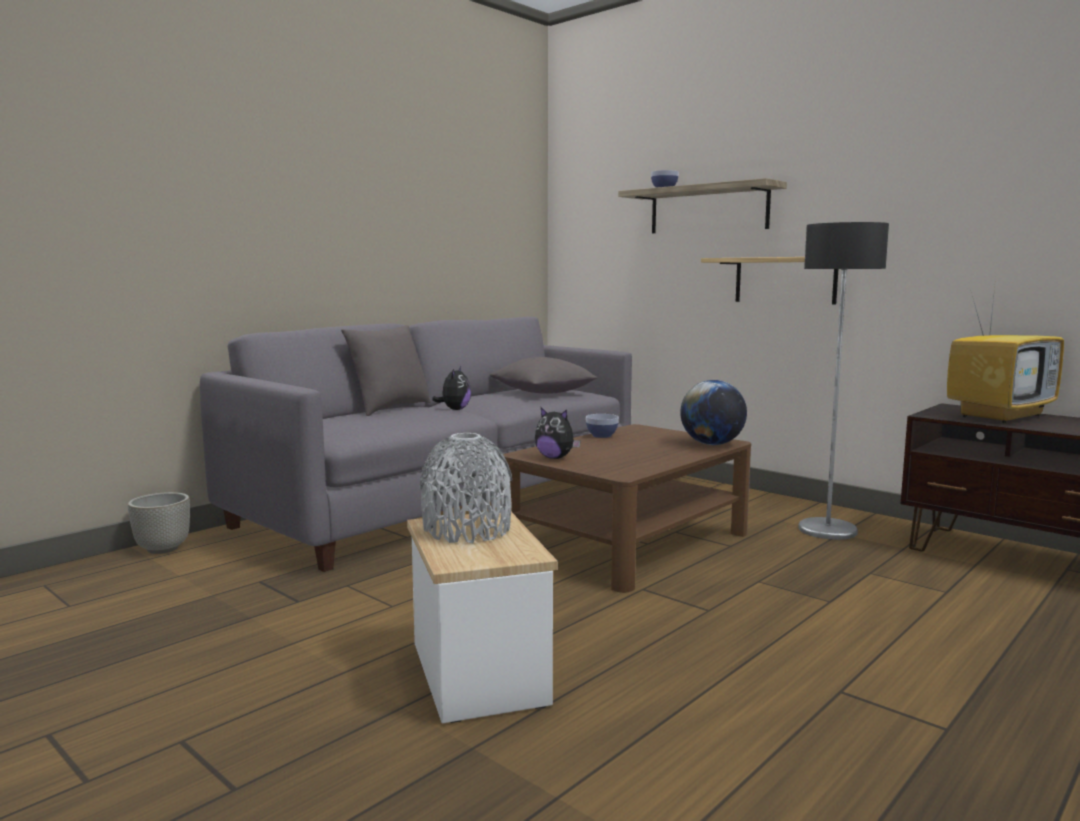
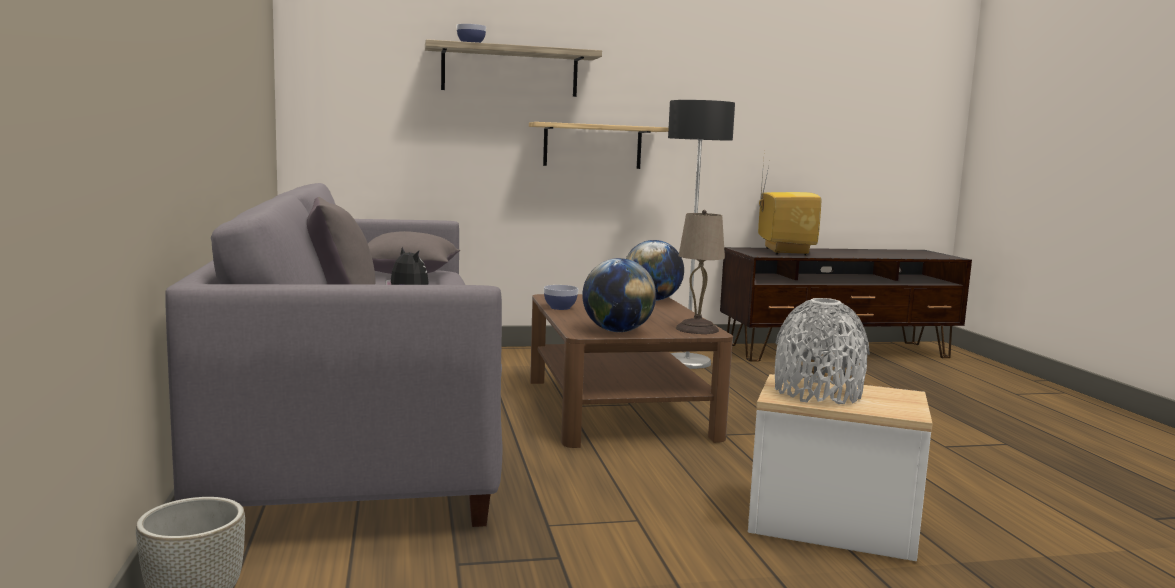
camera: 55 degrees left, 0 degrees up
plush toy [535,407,581,459] -> globe [582,258,656,332]
none -> beige table lamp [676,210,725,334]

